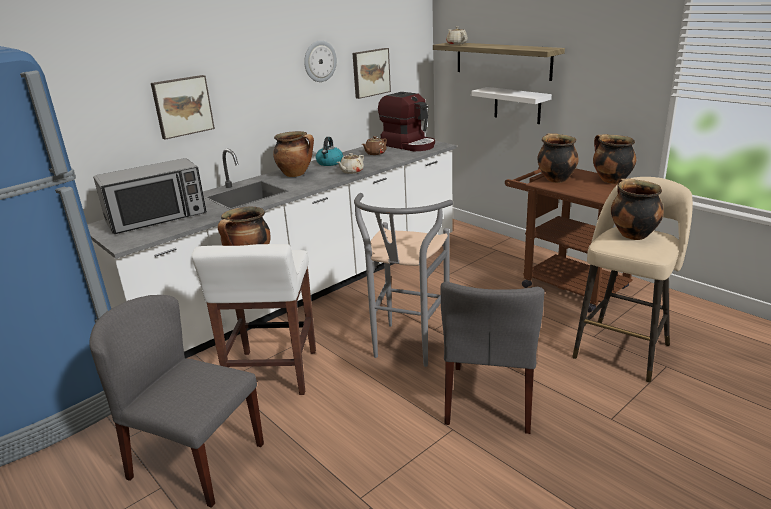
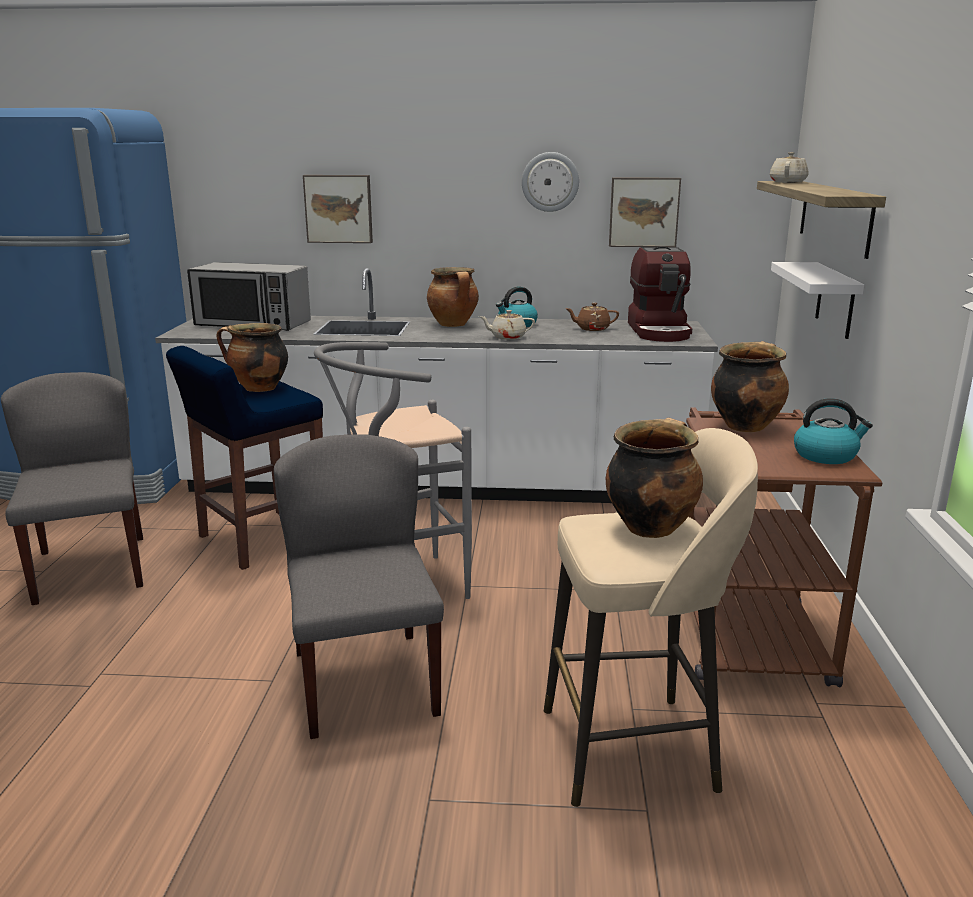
camera: 45 degrees right, 5 degrees down
white stool [191,244,316,395] -> blue stool [166,346,323,570]
grey chair [441,281,544,434] -> grey chair turned 105 degrees clockwise [274,435,444,739]
cooking pot [593,134,636,184] -> kettle [794,398,873,464]

